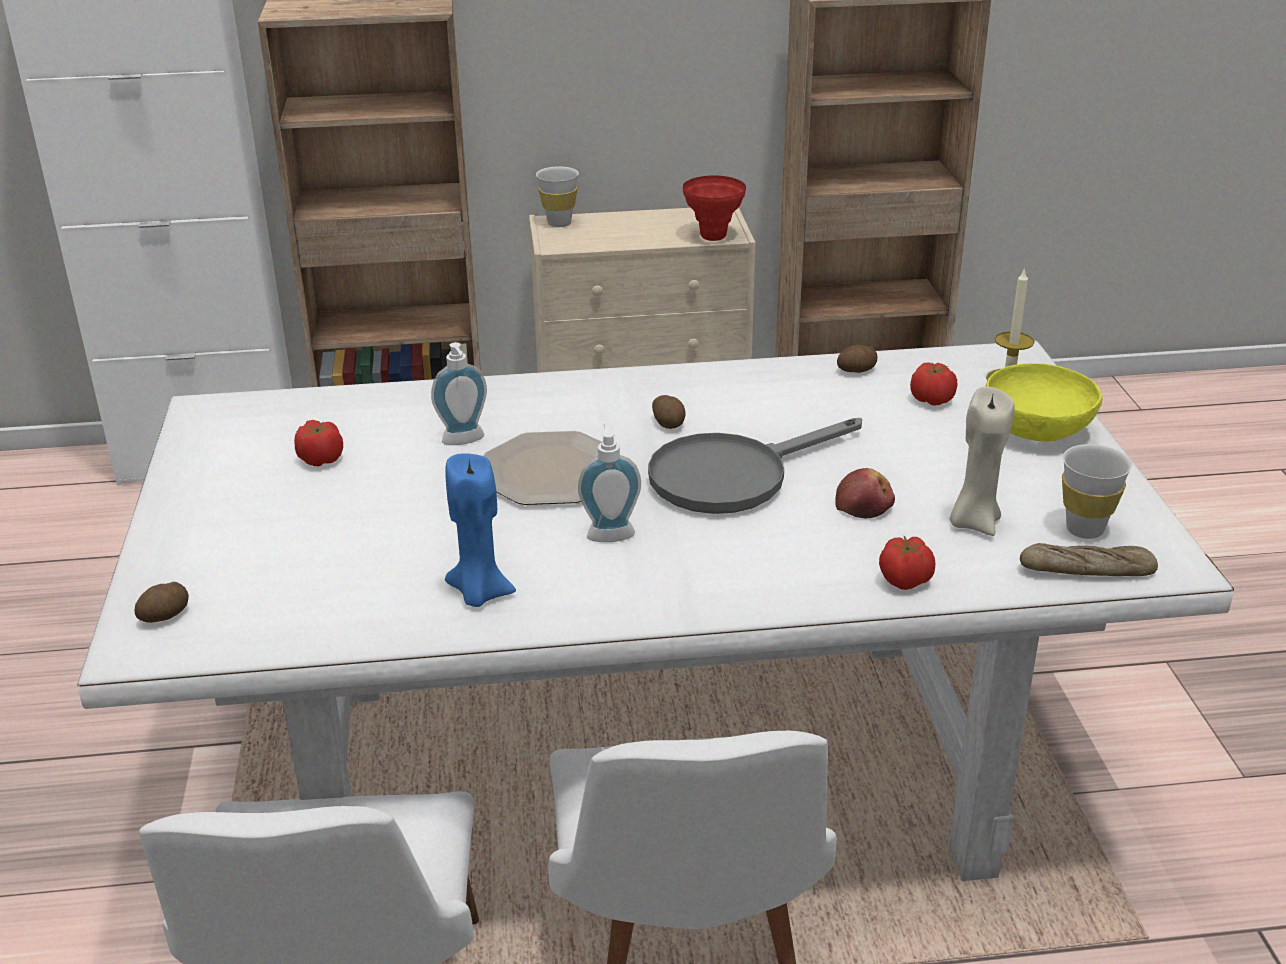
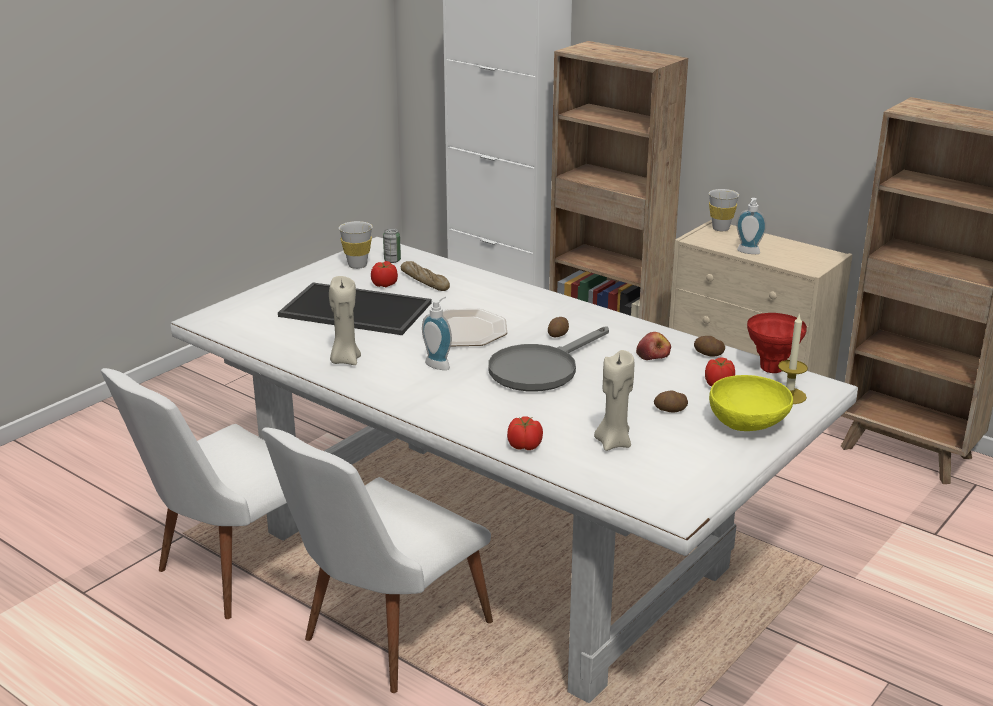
camera: 45 degrees right, 5 degrees down
potato [135,582,189,623] -> potato moved to [654,390,688,412]
soap dispenser [431,342,487,445] -> soap dispenser moved to [736,198,766,254]
blue candle [445,453,516,607] -> beige candle [329,276,361,365]
grey frying pan [648,418,862,514] -> grey frying pan turned 60 degrees counterclockwise [488,326,609,392]
red vase [683,175,746,241] -> red vase moved to [747,313,807,373]
apple [835,468,895,518] -> apple moved to [636,332,671,360]
bread [1020,543,1158,576] -> bread moved to [401,261,450,291]
white cup [1062,444,1132,539] -> white cup moved to [339,221,372,269]
none -> tray [278,282,432,335]
none -> can [383,228,401,263]

